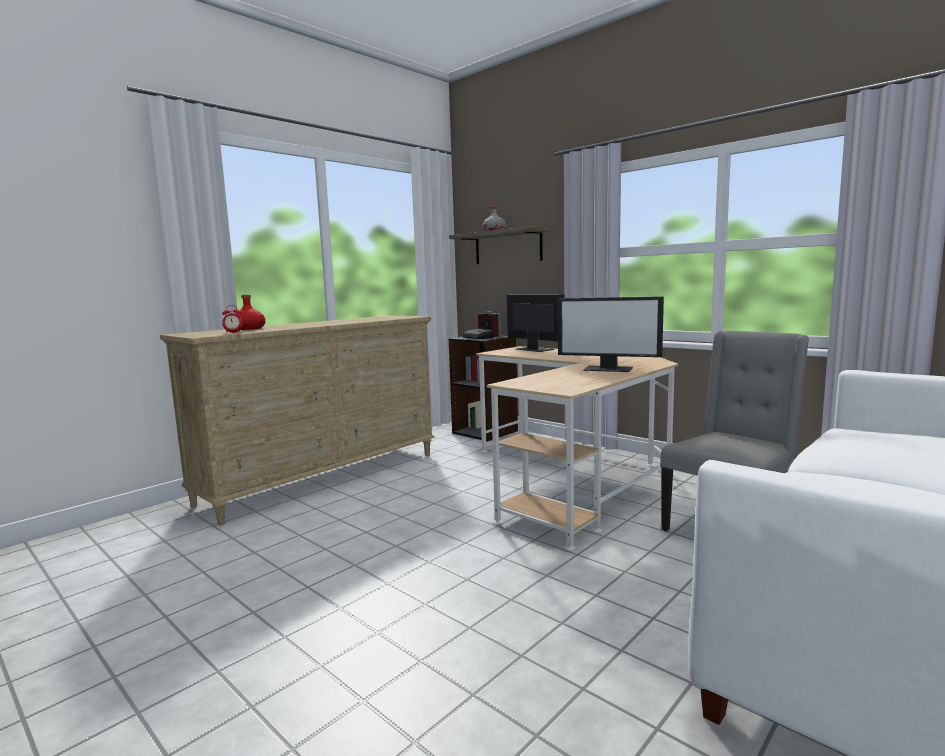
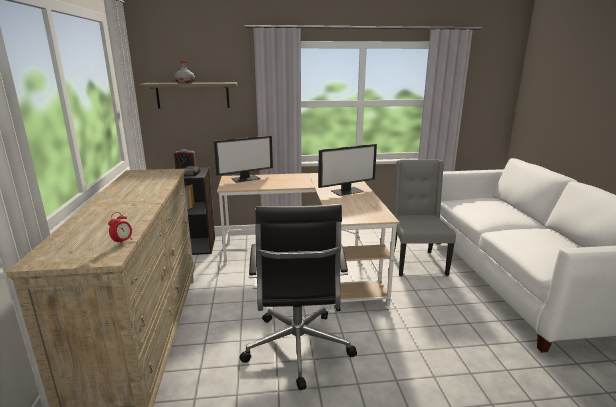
camera: 50 degrees left, 10 degrees up
red bottle [235,295,265,330] -> none
monitor [507,295,565,352] -> monitor turned 150 degrees clockwise [214,136,273,183]
none -> black office chair [239,204,357,390]

